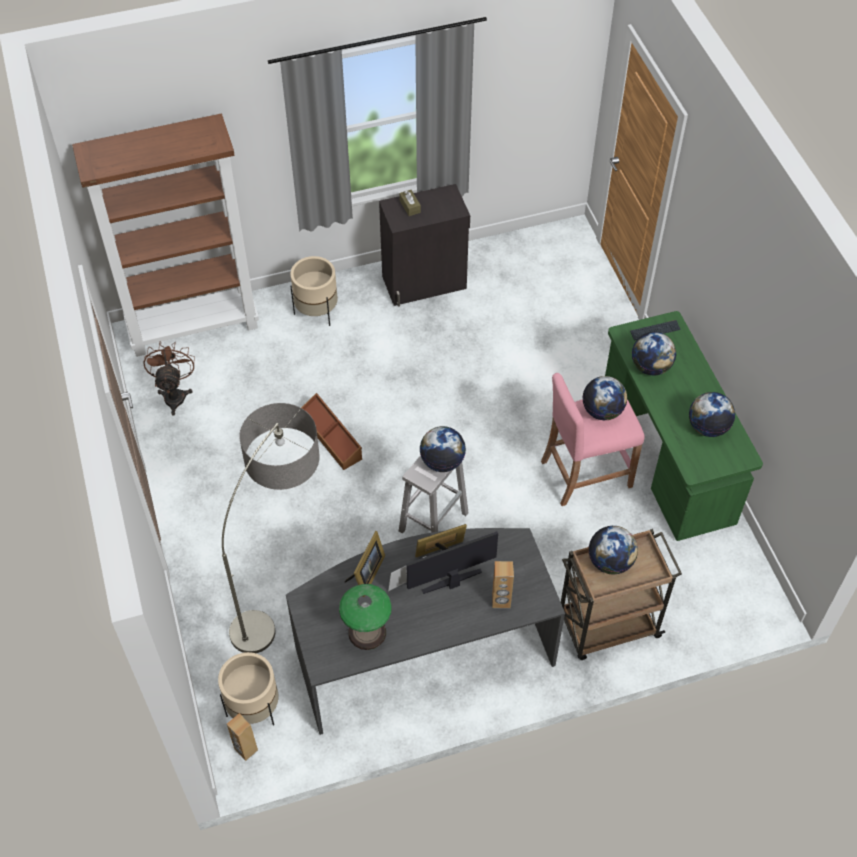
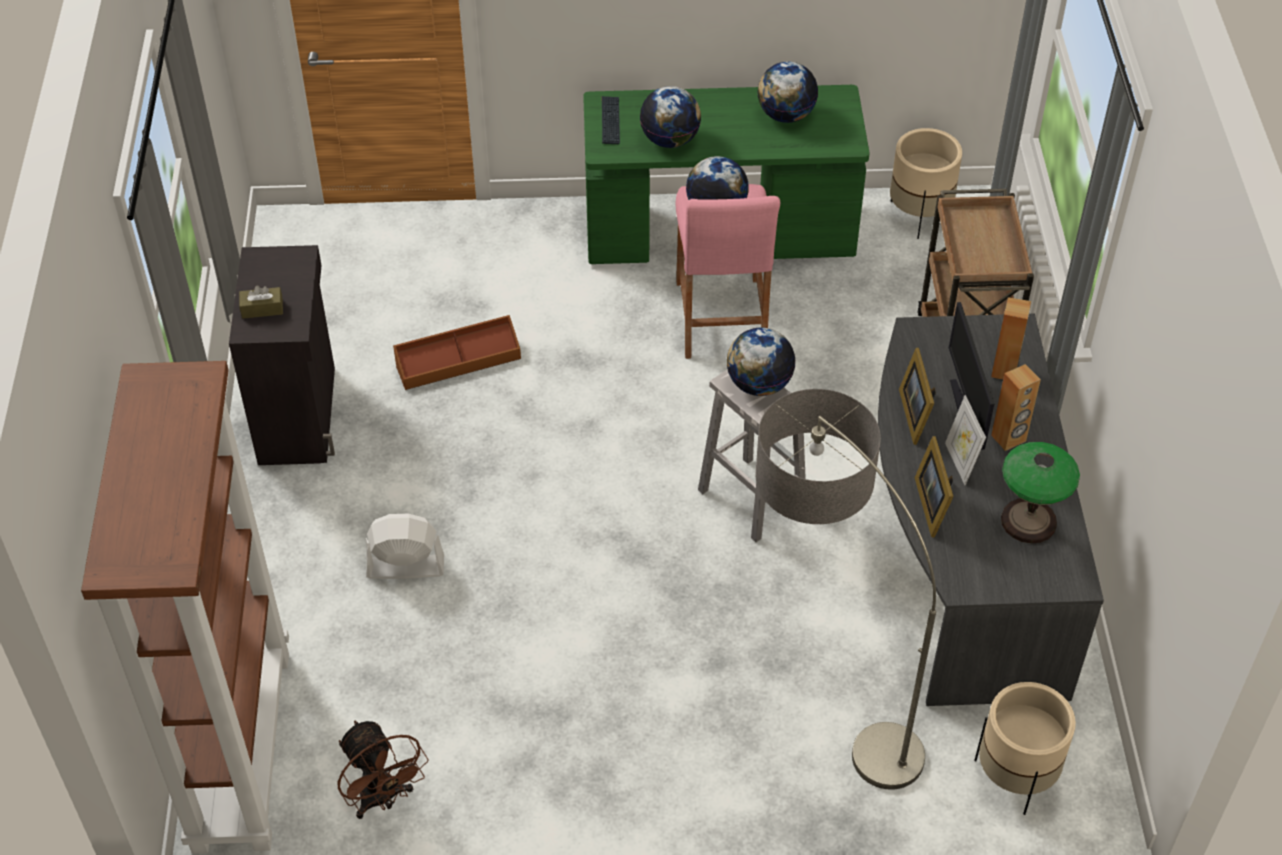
camera: 75 degrees left, 5 degrees down
brown fan [143,342,195,416] -> brown fan turned 135 degrees counterclockwise [337,720,429,819]
brown speaker [227,713,258,761] -> brown speaker moved to [991,364,1041,451]
beige planter [290,256,338,326] -> beige planter moved to [890,128,962,239]
brown storage box [301,393,362,470] -> brown storage box moved to [393,315,521,390]
picture frame [345,531,385,597] -> picture frame turned 135 degrees counterclockwise [915,436,954,537]
globe [589,526,638,574] -> none
none -> white fan [365,514,444,579]

